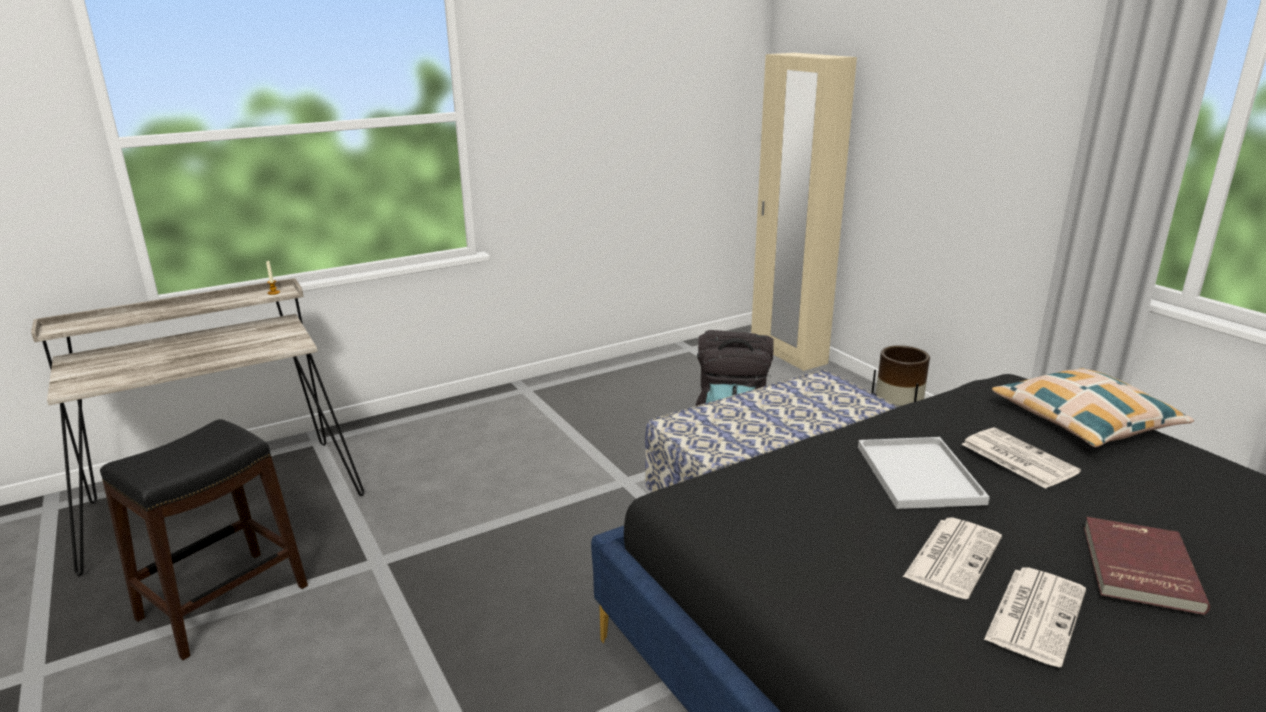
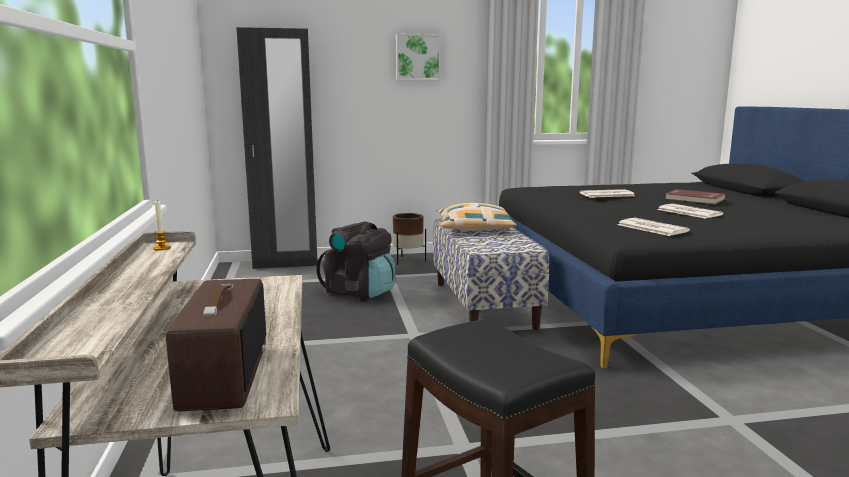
camera: 70 degrees left, 10 degrees down
beige wardrobe [751,53,857,371] -> black wardrobe [236,27,317,269]
white tray [858,437,990,509] -> none
newspaper [984,567,1086,667] -> newspaper moved to [617,218,690,236]
pillow [992,368,1194,447] -> pillow moved to [437,203,517,231]
none -> radio [166,279,266,411]
none -> picture [396,34,441,80]

